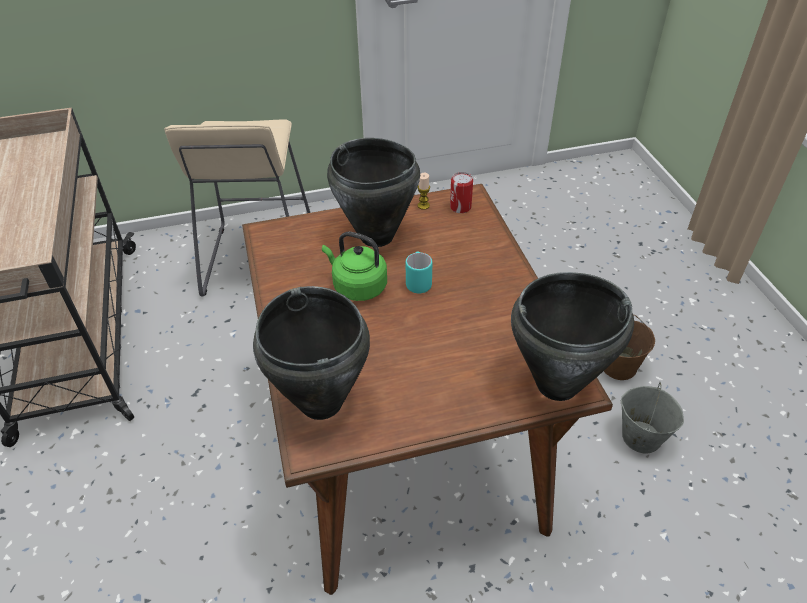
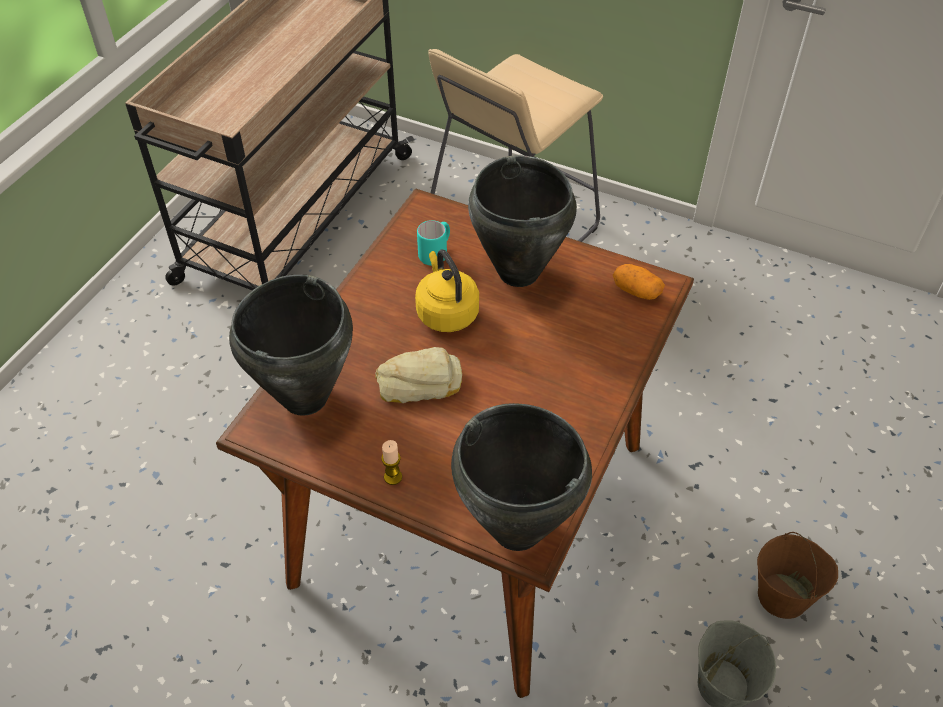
camera: 40 degrees right, 5 degrees up
green kettle [322,232,387,301] -> yellow kettle [415,250,479,332]
turquoise mug [406,252,432,294] -> turquoise mug moved to [417,220,450,266]
candle [418,173,430,210] -> candle moved to [381,440,402,485]
can [450,172,473,213] -> potato [613,264,665,300]
none -> bread [375,347,462,403]

